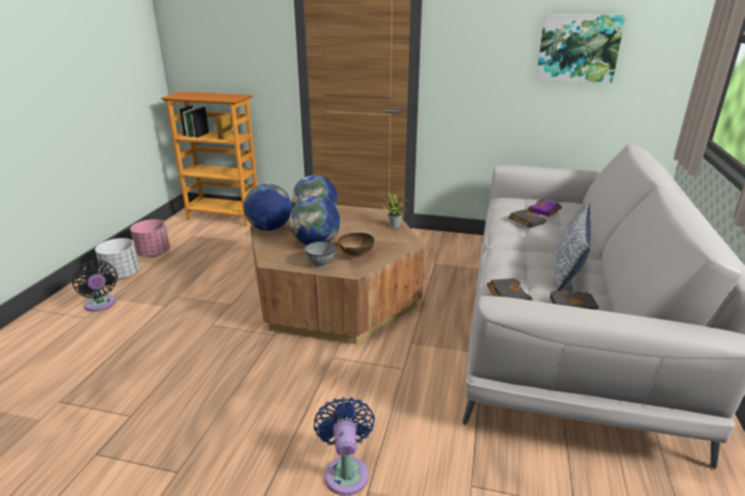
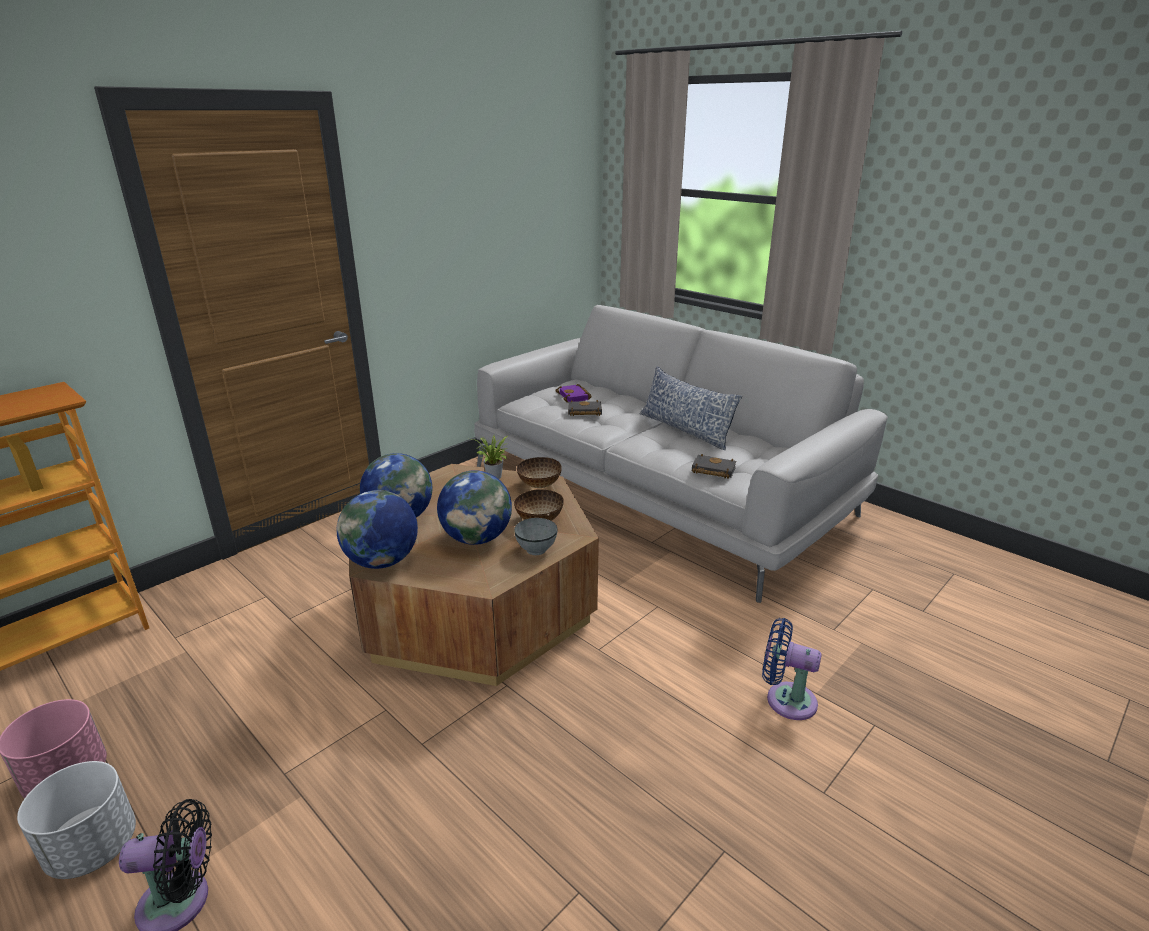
camera: 60 degrees left, 0 degrees up
picture [536,14,626,84] -> none
black book [550,291,599,310] -> none
none -> bowl [517,457,562,488]

